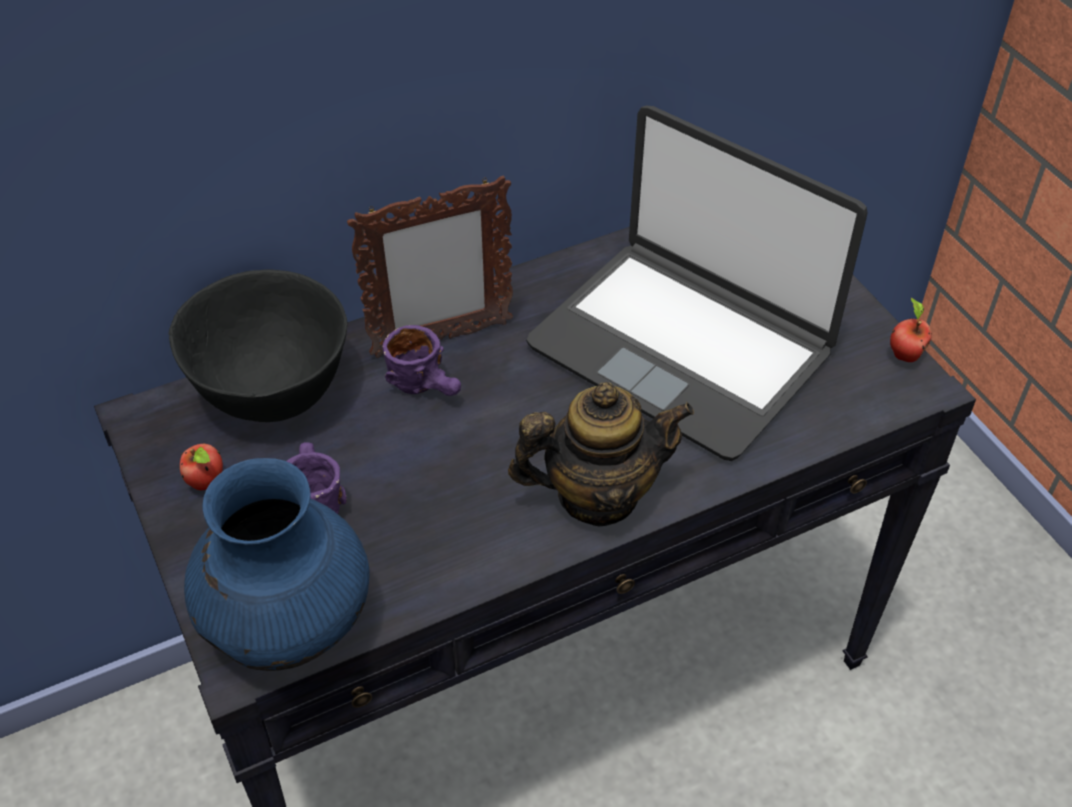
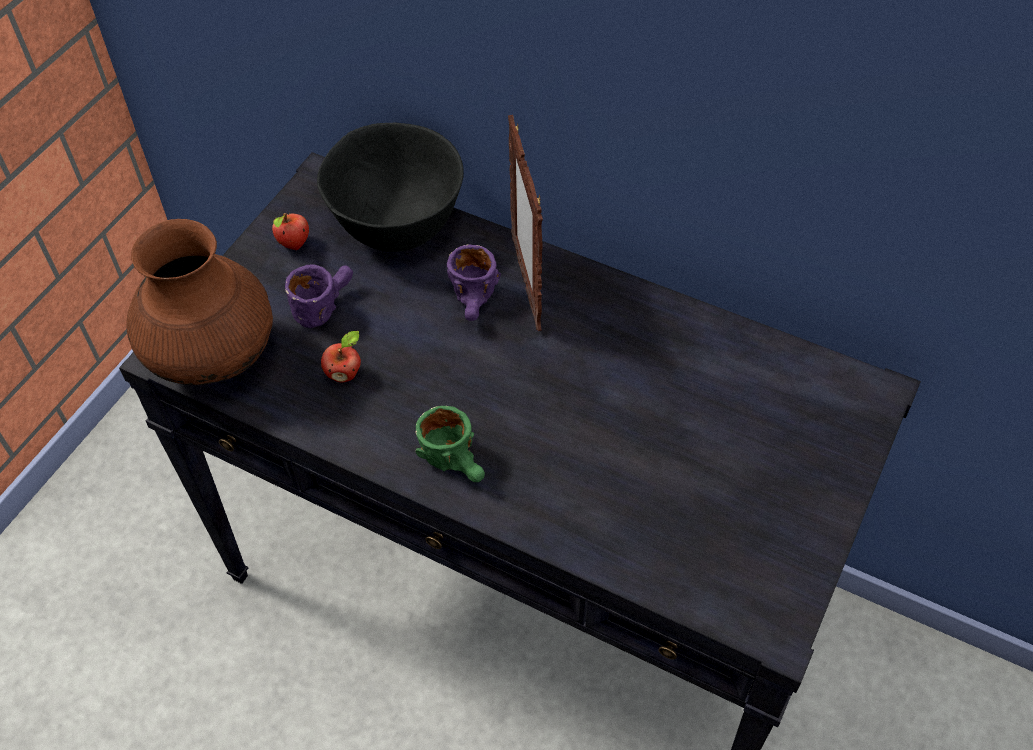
camera: 55 degrees right, 5 degrees up
blue vase [184,458,370,671] -> brown vase [126,219,273,385]
picture frame [347,175,513,358] -> picture frame turned 45 degrees clockwise [508,115,543,331]
teapot [508,382,694,526] -> green mug [415,406,485,482]
laptop [526,106,868,461] -> none
apple [890,298,932,362] -> apple moved to [321,331,361,383]

